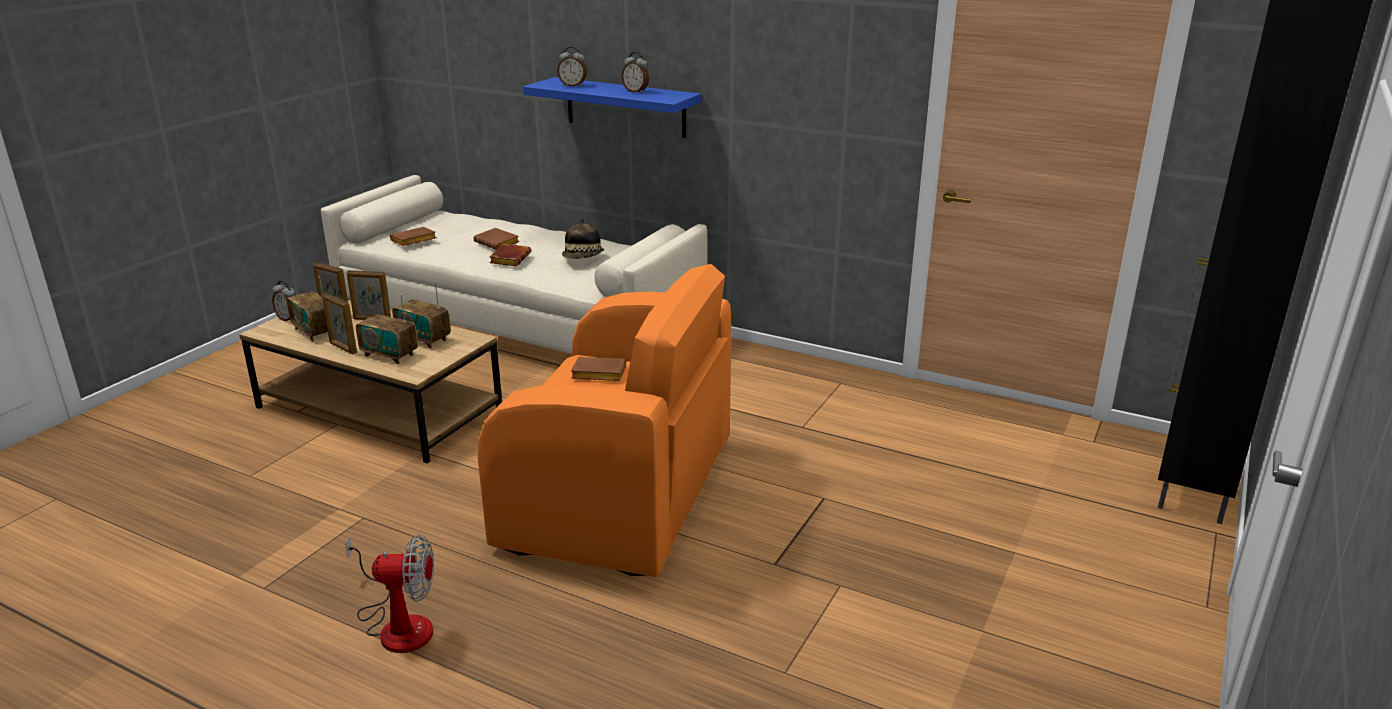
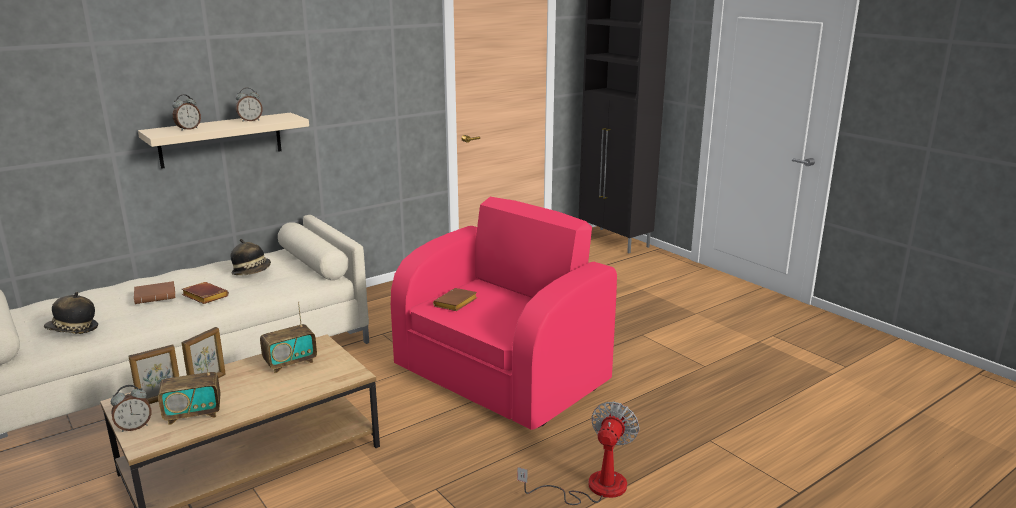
camera: 65 degrees left, 5 degrees down
picture frame [322,293,357,354] -> none
radio [356,295,418,364] -> none
brown book [390,227,437,246] -> hat [44,292,98,334]
orange armchair [478,264,731,577] -> pink armchair [391,197,617,430]
blue shelf [523,77,701,138] -> beige shelf [138,113,309,169]

